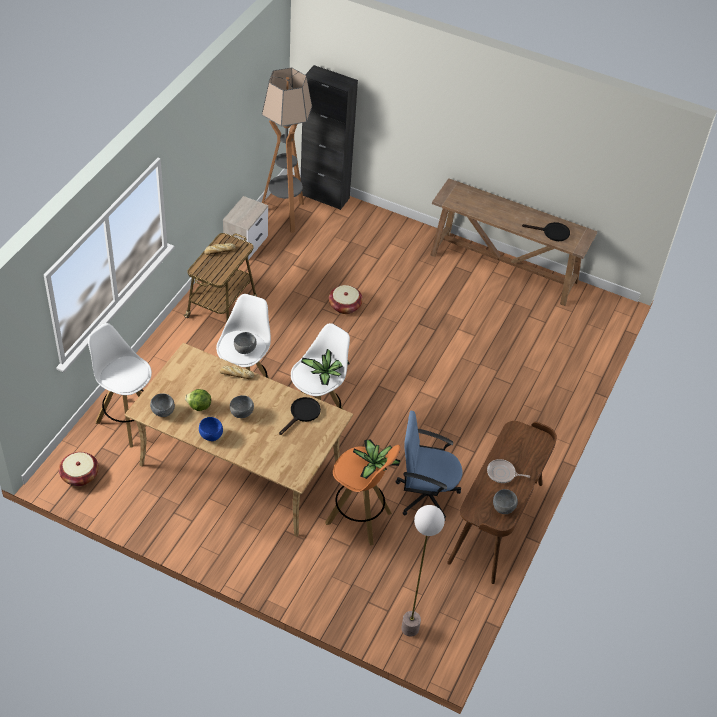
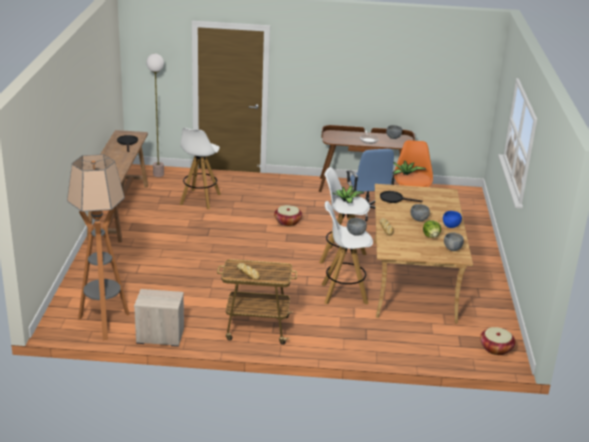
camera: 110 degrees left, 20 degrees down
white stool [88,323,152,447] -> white stool moved to [180,127,221,209]
black cabinet [301,65,358,210] -> none
basket [329,285,363,314] -> basket moved to [274,205,302,226]
floor lamp [401,505,445,637] -> floor lamp moved to [146,53,164,177]

